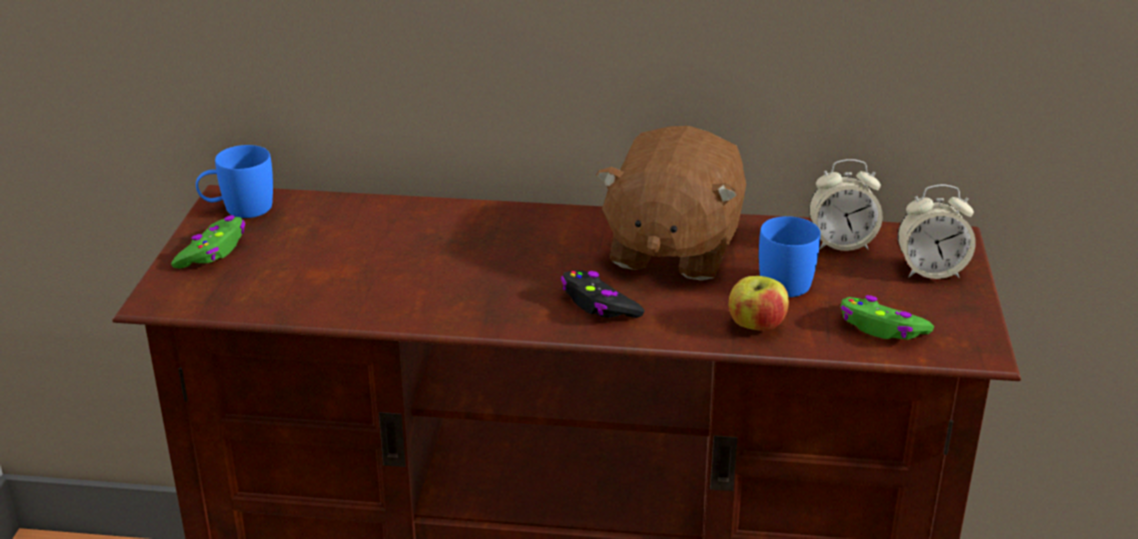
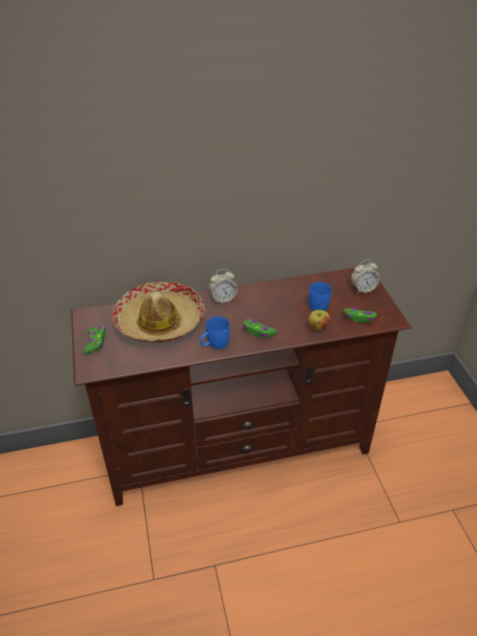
camera: 20 degrees left, 10 degrees up
blue mug [196,145,273,218] -> blue mug moved to [200,316,230,349]
black game controller [561,270,645,318] -> green game controller [243,319,278,338]
brown plush toy [596,126,746,281] -> none
alarm clock [809,159,883,251] -> alarm clock moved to [209,269,238,304]
none -> hat [112,282,205,343]

